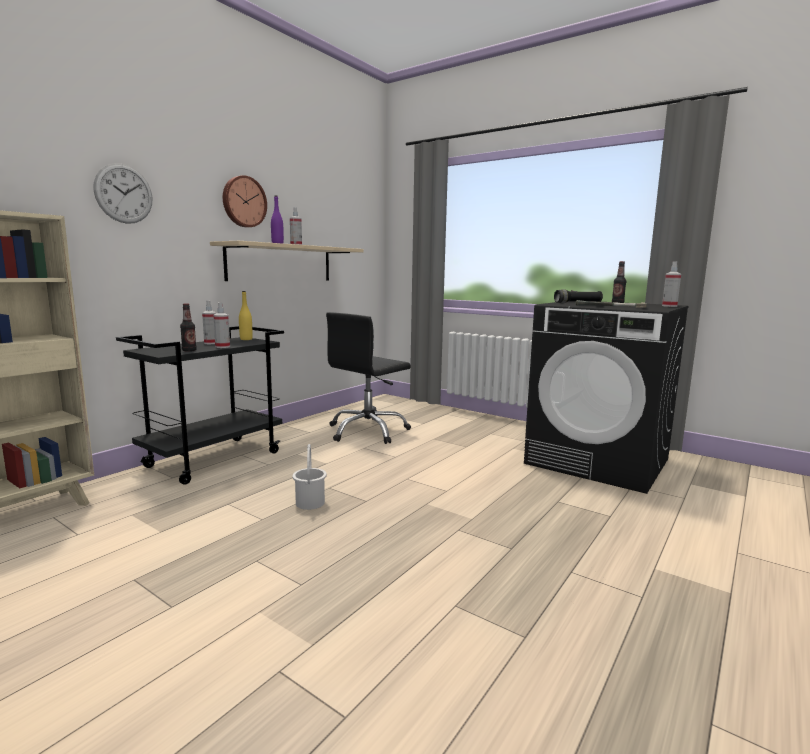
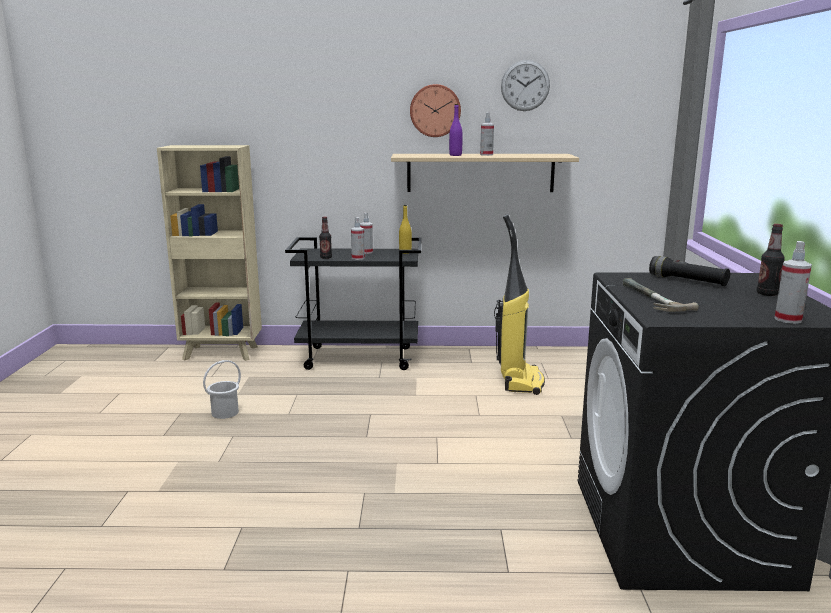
camera: 55 degrees right, 5 degrees up
wall clock [93,163,153,224] -> wall clock moved to [501,60,550,111]
white bucket [292,444,327,510] -> white bucket moved to [203,360,241,419]
black office chair [326,312,411,444] -> vacuum cleaner [494,214,545,395]

